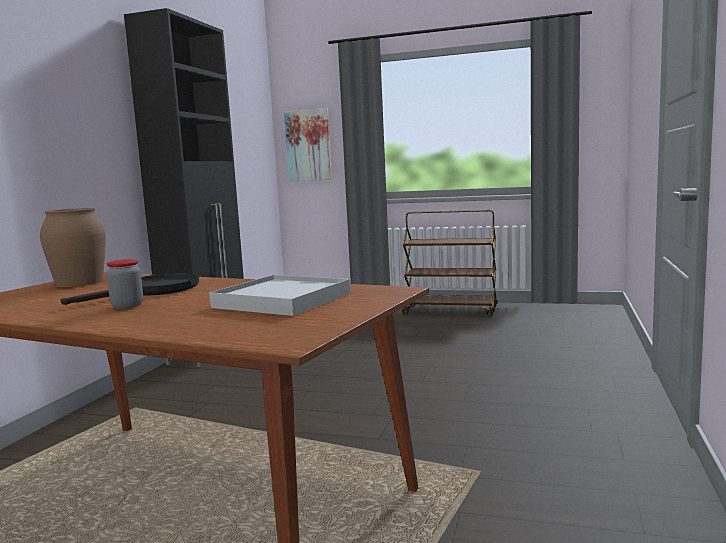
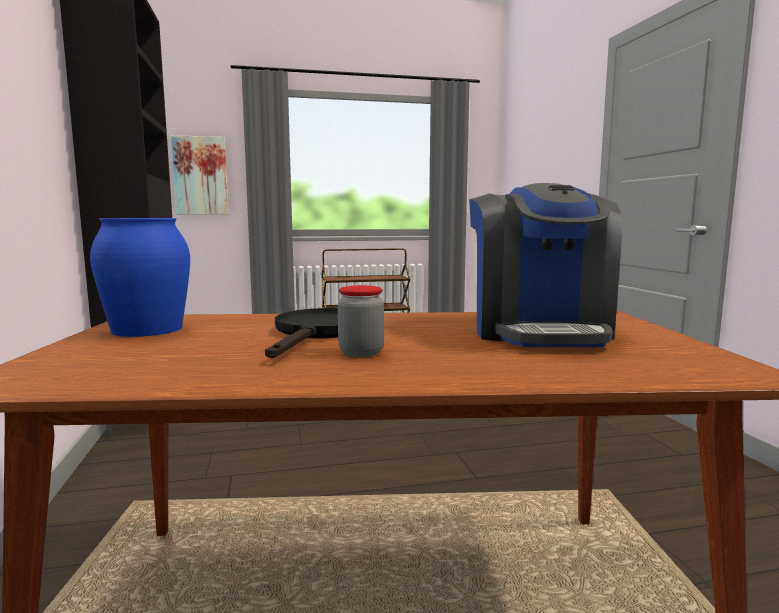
camera: 30 degrees left, 0 degrees up
brown vase [40,208,106,287] -> blue vase [90,218,190,337]
white tray [209,275,350,316] -> coffee machine [469,183,622,347]

